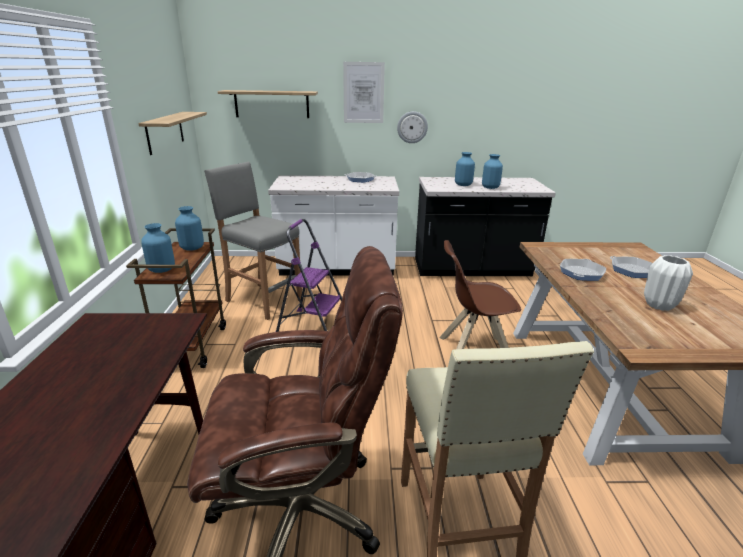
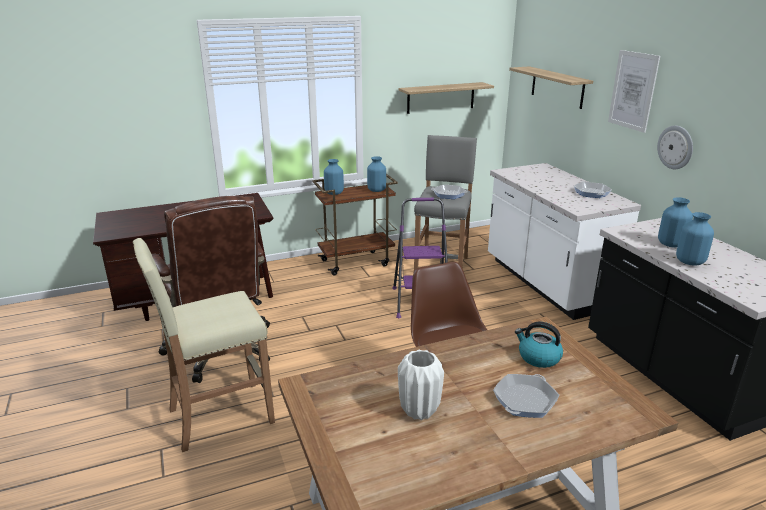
camera: 70 degrees right, 0 degrees up
frying pan [560,259,606,281] -> frying pan moved to [431,185,468,199]
none -> kettle [515,322,563,368]

